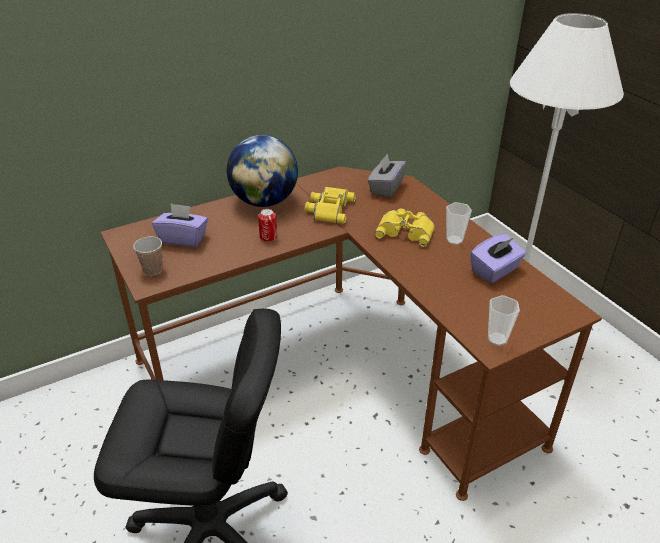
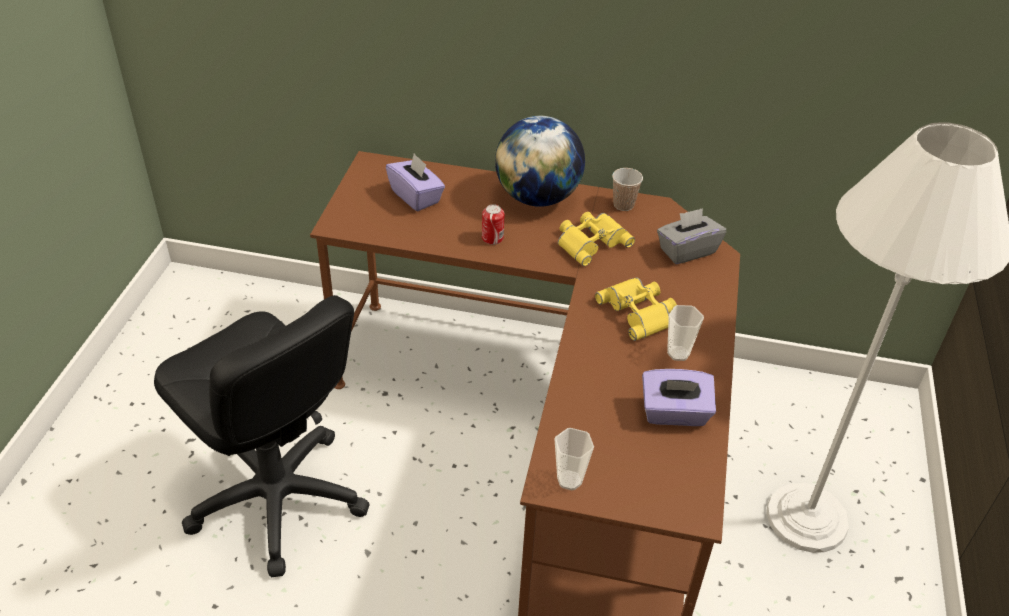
camera: 40 degrees right, 5 degrees up
cup [133,236,163,276] -> cup moved to [612,168,643,211]

